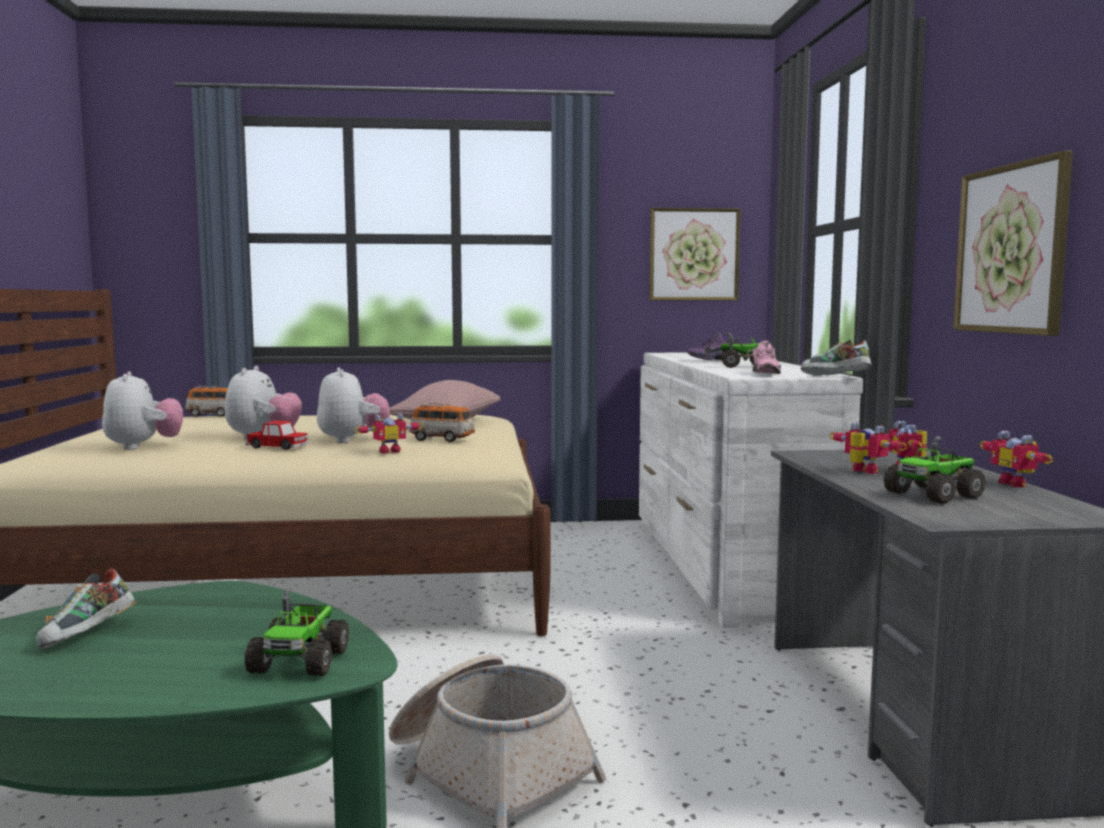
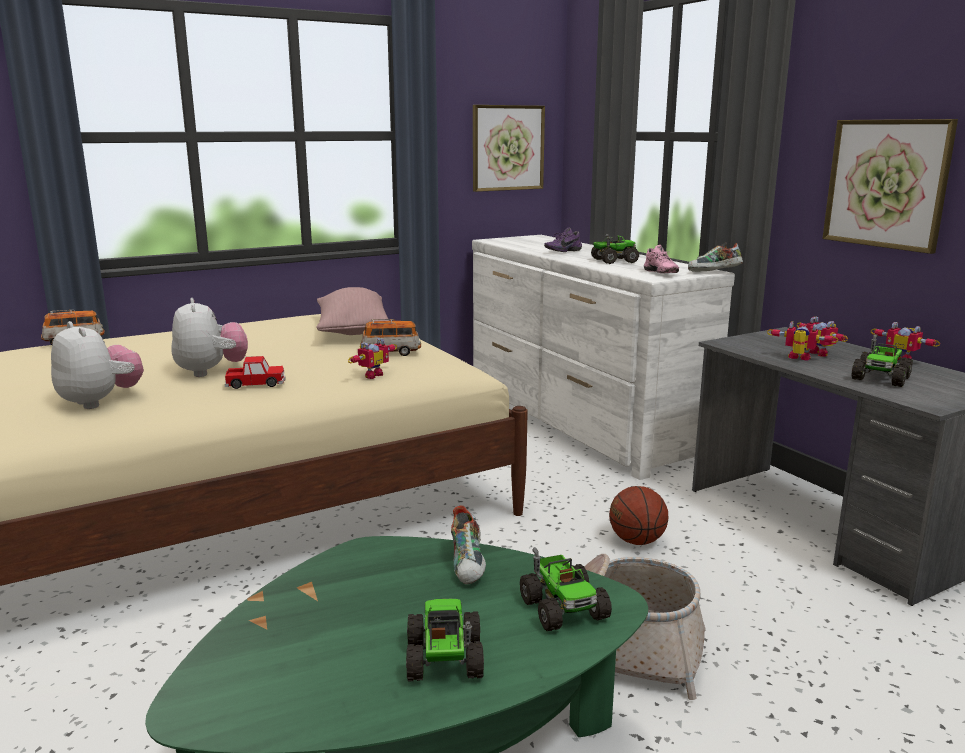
camera: 25 degrees left, 10 degrees up
shoe [36,568,135,648] -> shoe moved to [451,505,486,584]
plush toy [317,367,390,443] -> none
none -> toy truck [406,599,484,681]
none -> basketball [609,486,668,545]

